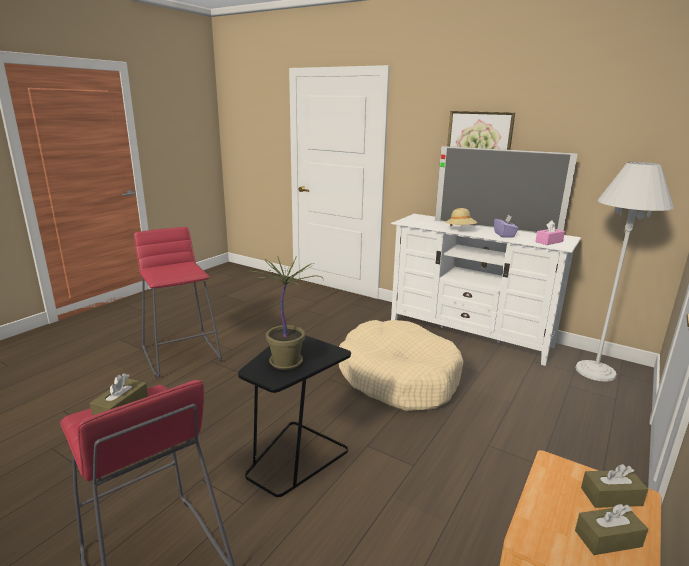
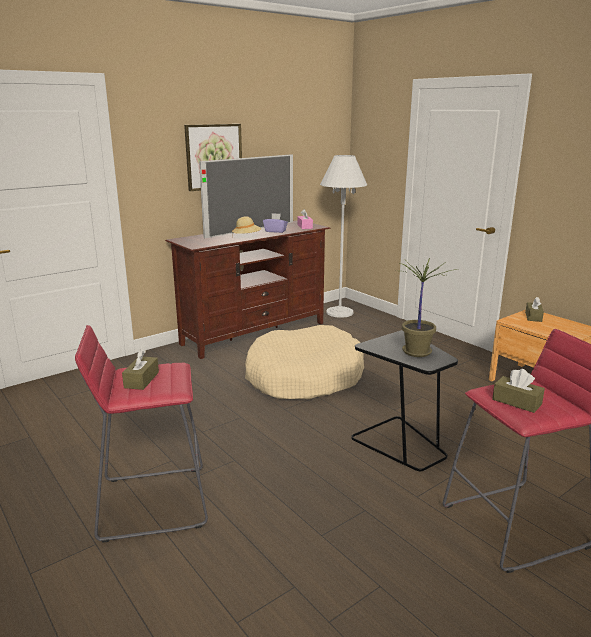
camera: 70 degrees left, 0 degrees up
white tv stand [391,214,581,366] -> brown tv stand [165,220,330,359]
brown tissue box [575,504,648,555] -> brown tissue box moved to [122,349,159,390]

